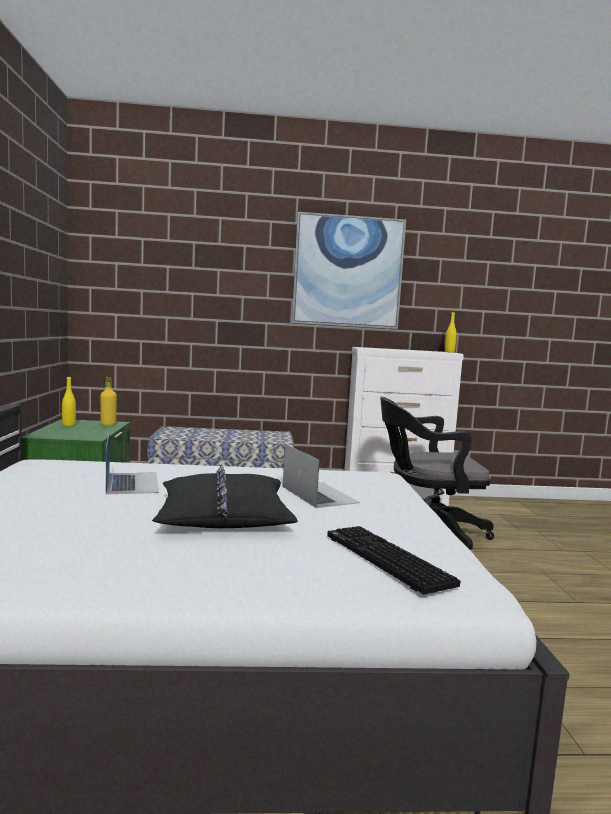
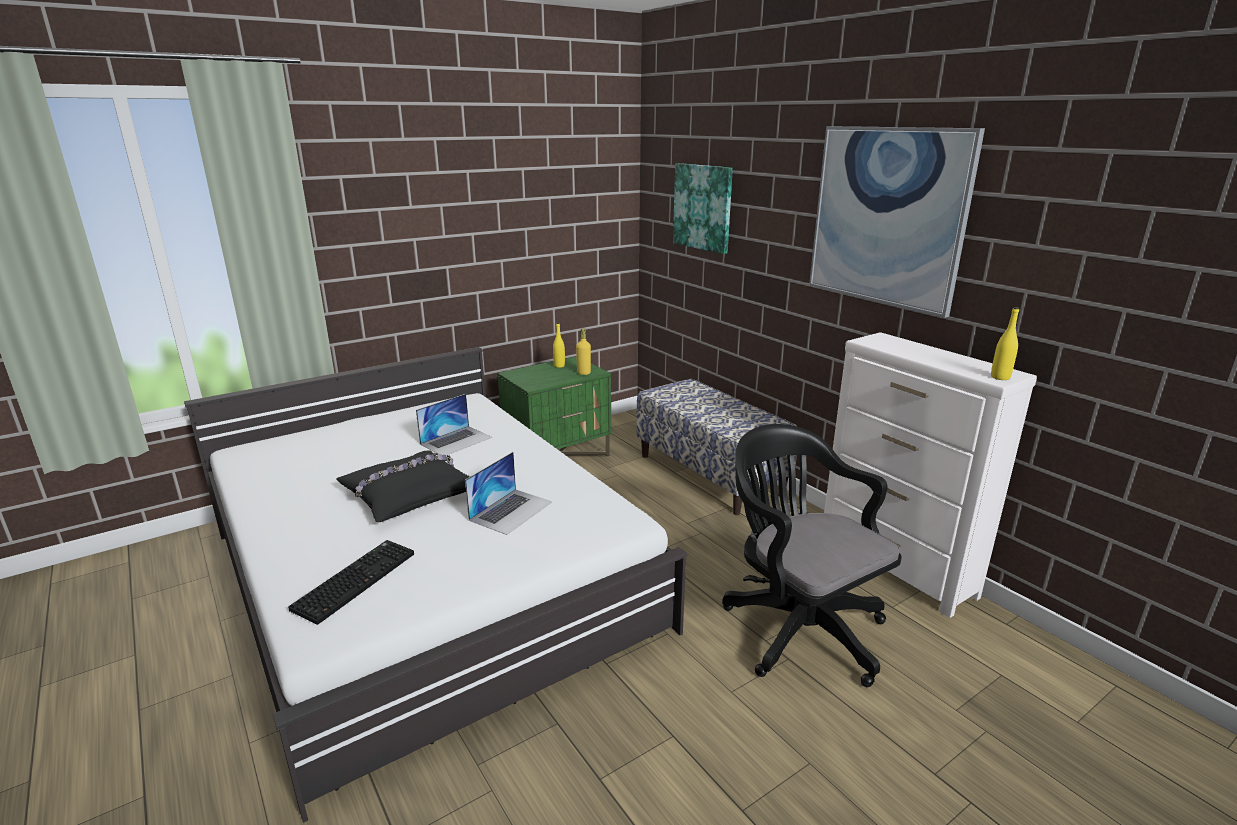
camera: 60 degrees right, 15 degrees up
none -> picture [673,163,733,254]

